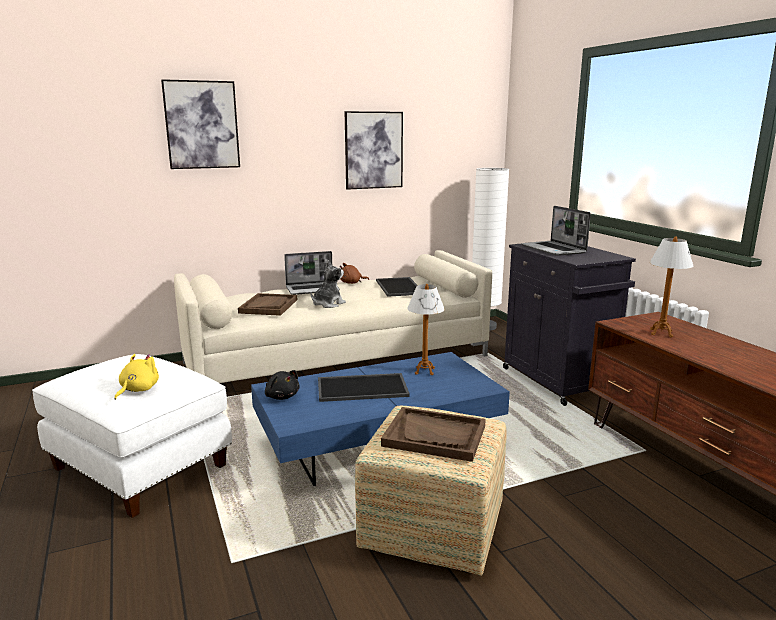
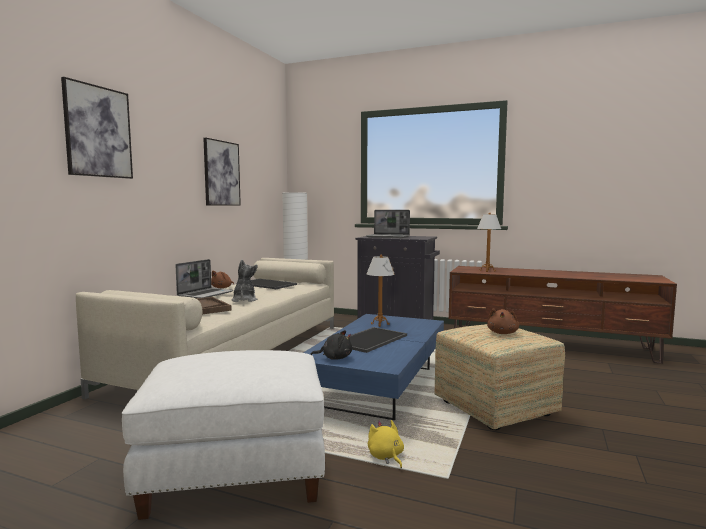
camera: 45 degrees left, 10 degrees down
yellow plush toy [115,354,159,400] -> yellow plush toy moved to [368,420,404,469]
brown tray [381,407,486,462] -> brown plush toy [487,308,519,334]

